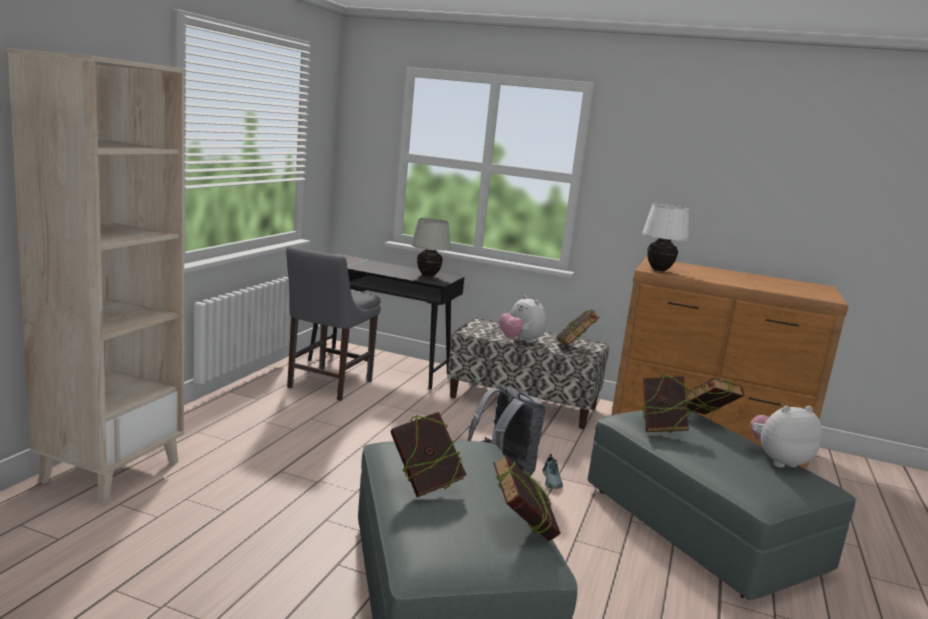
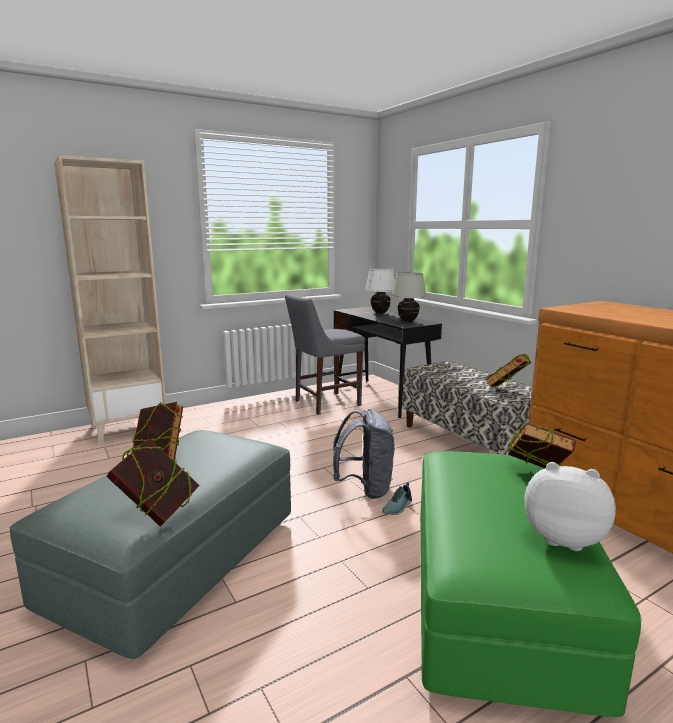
camera: 40 degrees right, 0 degrees up
plush toy [499,295,547,343] -> none
grey ottoman [588,410,856,600] -> green ottoman [420,451,641,717]
book [641,374,691,433] -> none
white table lamp [642,203,689,271] -> white table lamp moved to [366,268,395,314]

